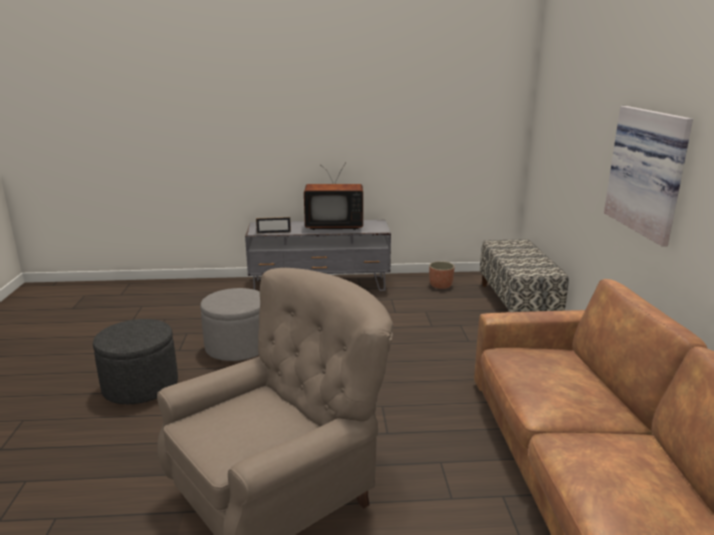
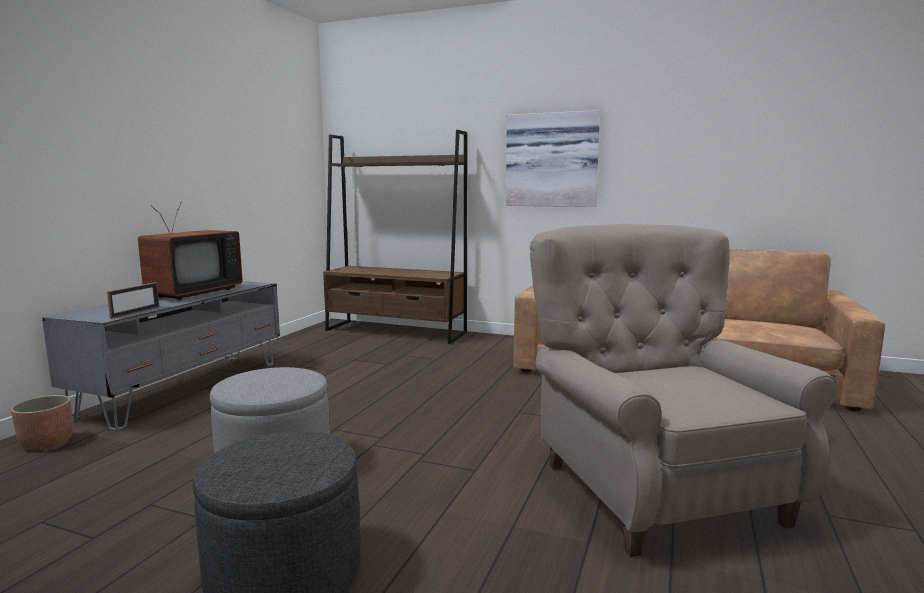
camera: 65 degrees left, 10 degrees down
planter [429,261,455,289] -> planter moved to [11,395,73,450]
bench [480,240,569,312] -> brown bookcase [323,130,467,344]

